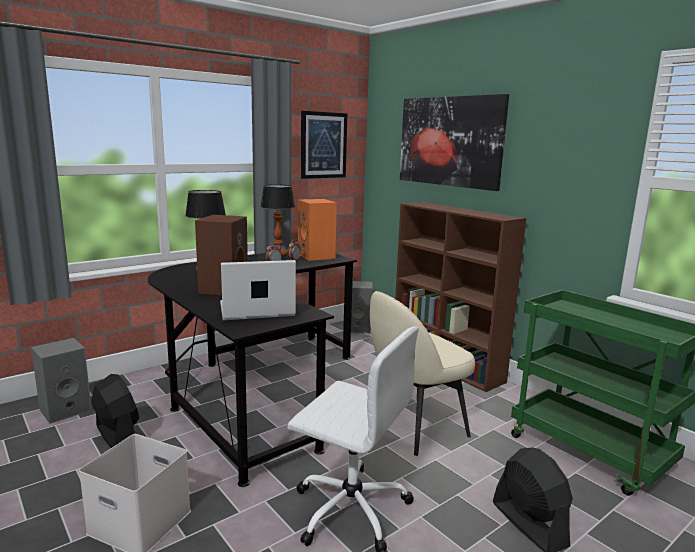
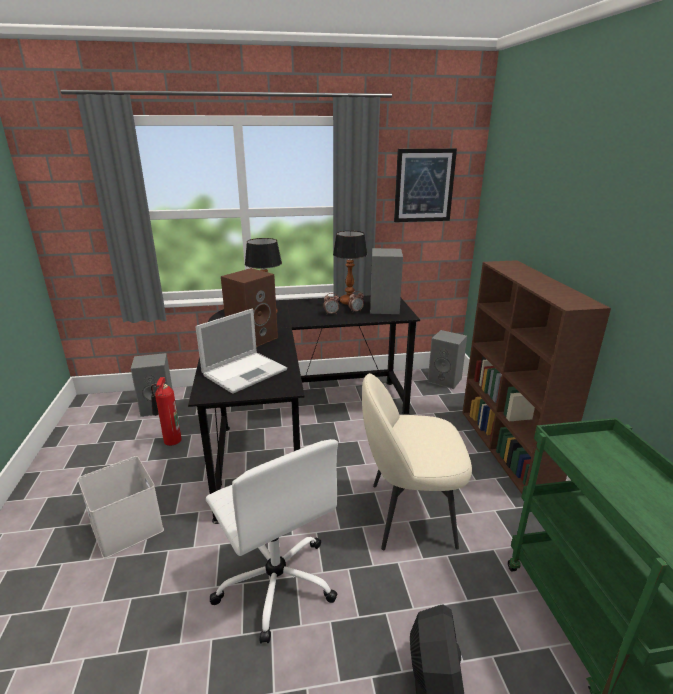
camera: 30 degrees right, 10 degrees up
black fan [91,374,139,448] -> fire extinguisher [151,377,182,446]
laptop [220,260,296,320] -> laptop turned 120 degrees clockwise [195,308,287,394]
orange speaker [298,199,337,261] -> grey speaker [370,248,403,314]
picture [400,94,509,191] -> none

